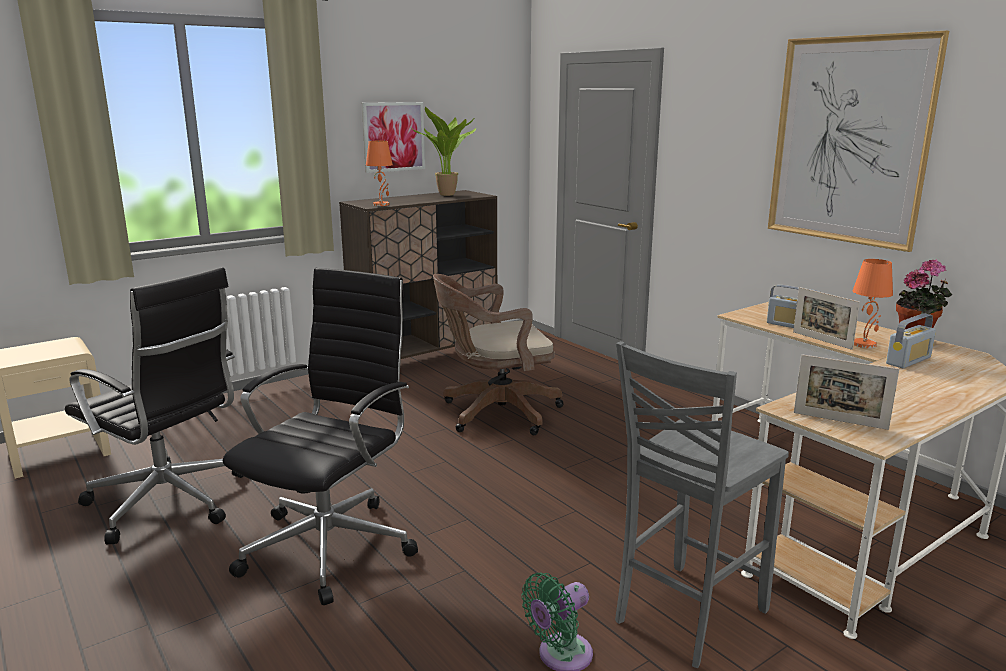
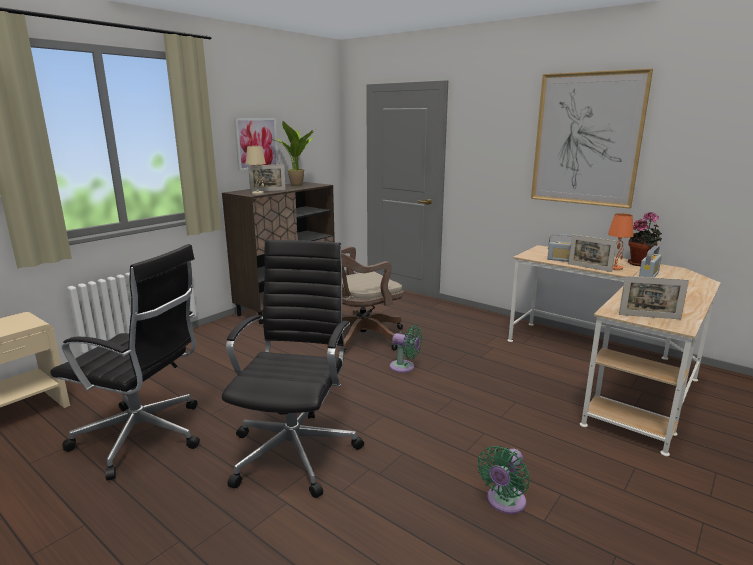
camera: 15 degrees left, 0 degrees up
orange table lamp [366,141,393,206] -> beige table lamp [246,146,266,195]
grey chair [615,341,789,668] -> none
none -> picture frame [248,164,286,192]
none -> green fan [390,325,422,373]

